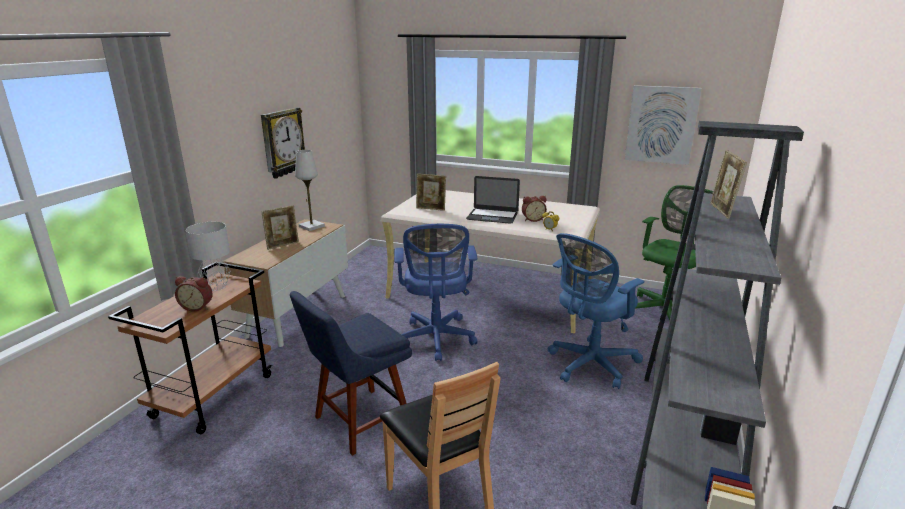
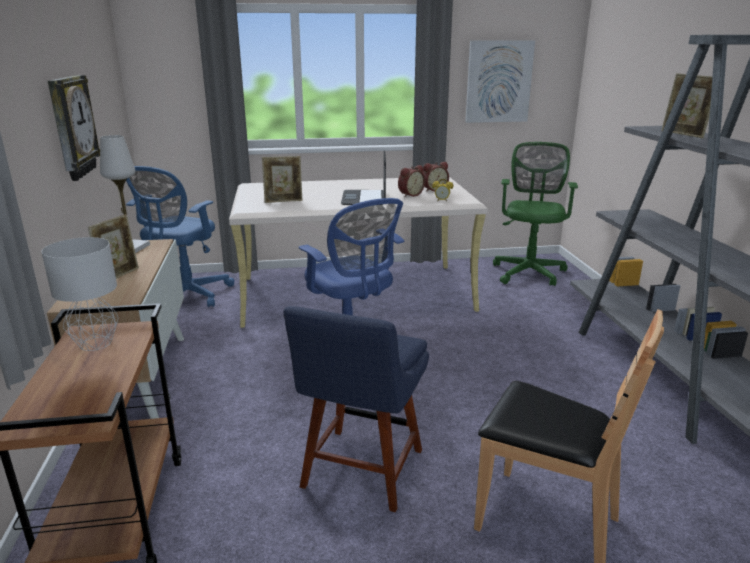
camera: 30 degrees left, 0 degrees up
alarm clock [175,276,213,312] -> alarm clock moved to [423,162,449,192]
laptop [466,176,520,224] -> laptop turned 105 degrees clockwise [341,151,386,205]
blue office chair [547,233,644,389] -> blue office chair moved to [126,166,235,307]

